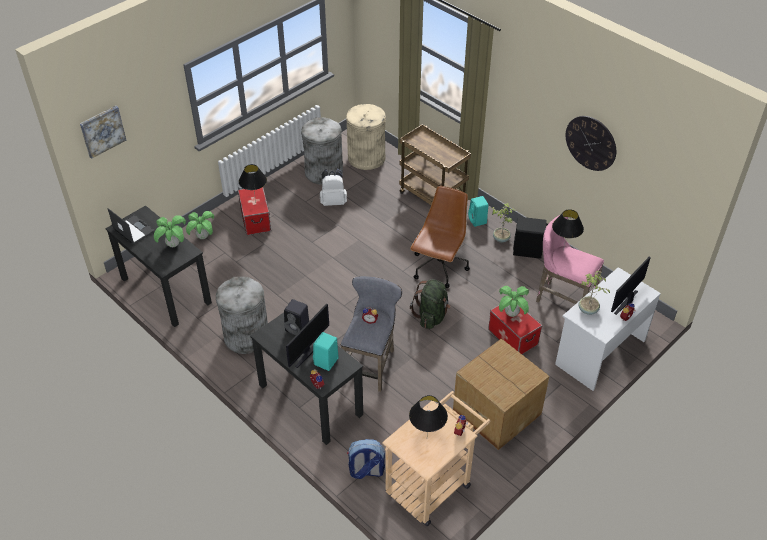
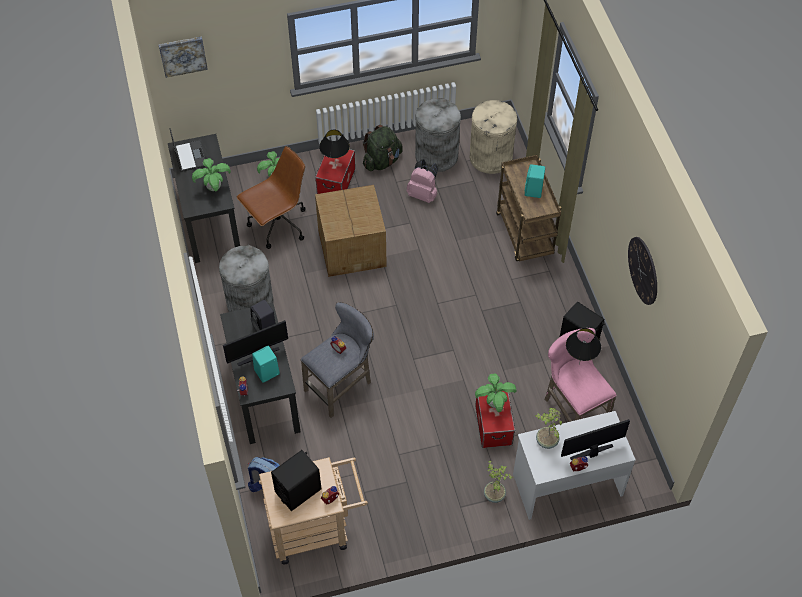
camera: 30 degrees right, 10 degrees up
white backpack [320,168,347,206] -> pink backpack [407,159,438,203]
black table lamp [409,395,448,434] -> black speaker [271,450,322,511]
brown office chair [410,186,470,288] -> brown office chair moved to [237,146,305,249]
green backpack [410,279,451,329] -> green backpack moved to [363,125,403,171]
cardboard box [453,339,549,450] -> cardboard box moved to [315,185,387,277]
turquoise speaker [468,196,489,227] -> turquoise speaker moved to [524,164,545,198]
potted plant [491,203,516,243] -> potted plant moved to [484,461,513,503]

